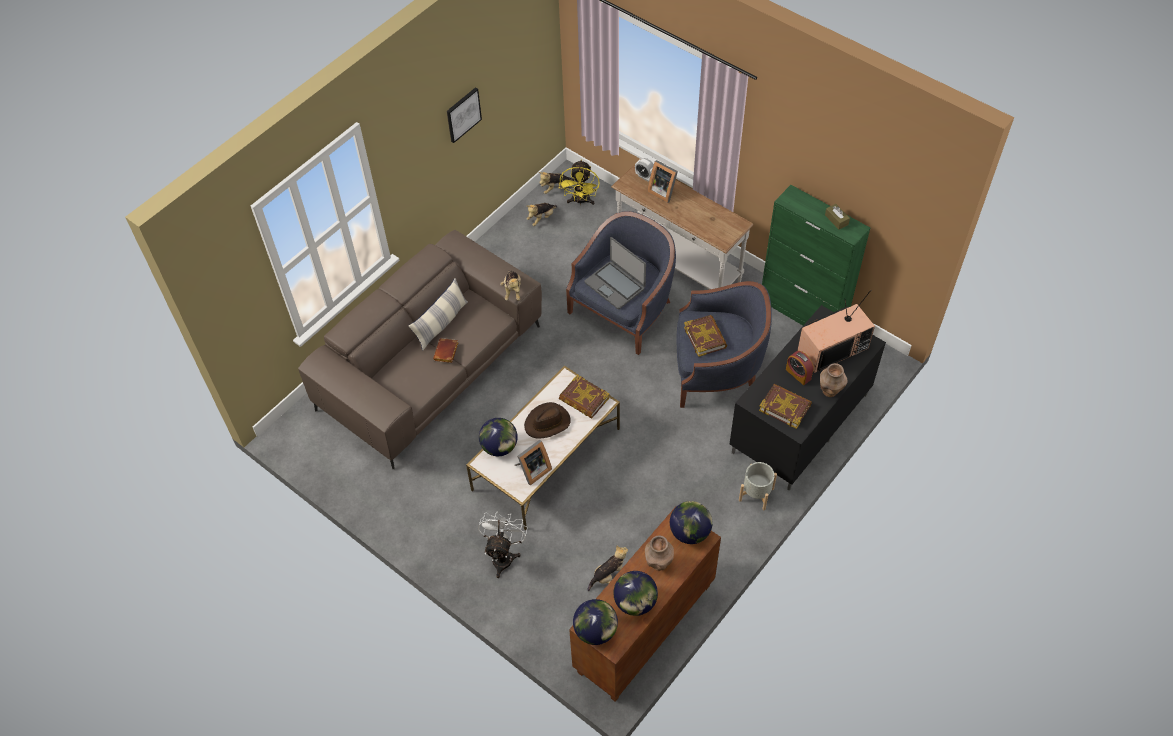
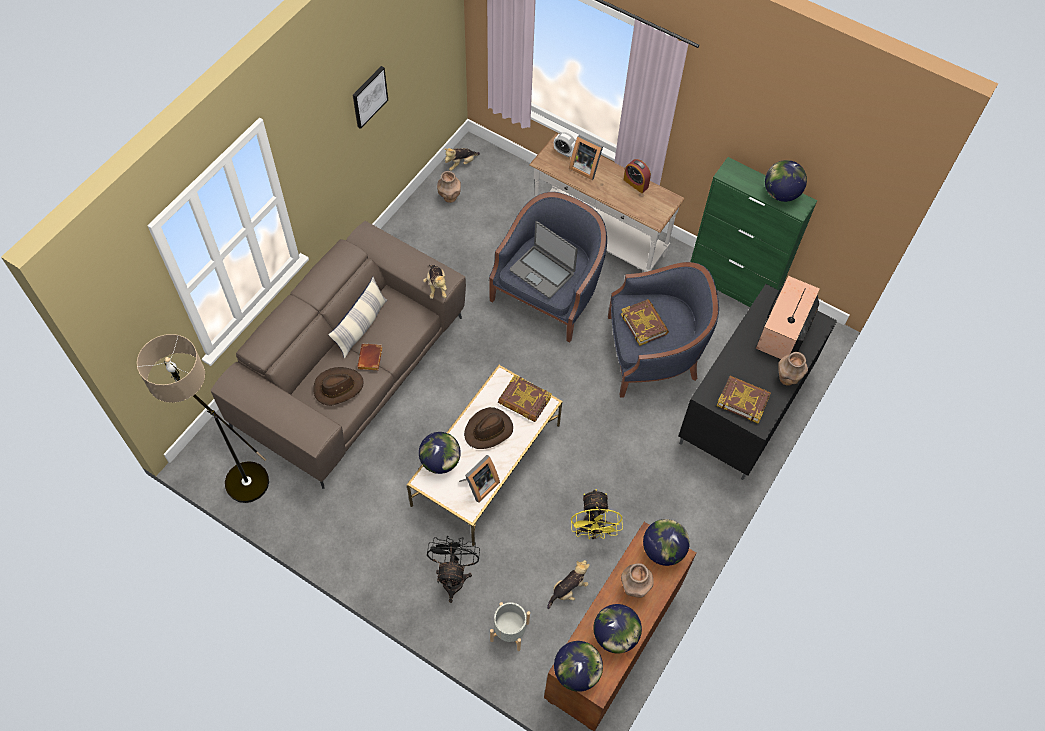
camera: 10 degrees left, 5 degrees up
white fan [478,511,528,578] -> black fan [427,536,480,603]
plush toy [527,203,557,226] -> brown vase [437,171,461,203]
yellow fan [559,159,600,205] -> yellow fan moved to [571,489,623,540]
grey planter [739,462,777,510] -> grey planter moved to [490,602,530,651]
alarm clock [786,351,814,385] -> alarm clock moved to [624,159,651,193]
television [797,290,875,373] -> television turned 150 degrees clockwise [756,276,820,359]
brown tissue box [825,204,850,230] -> globe [765,160,807,202]
none -> floor lamp [137,334,269,503]
none -> brown hat [313,367,364,406]

